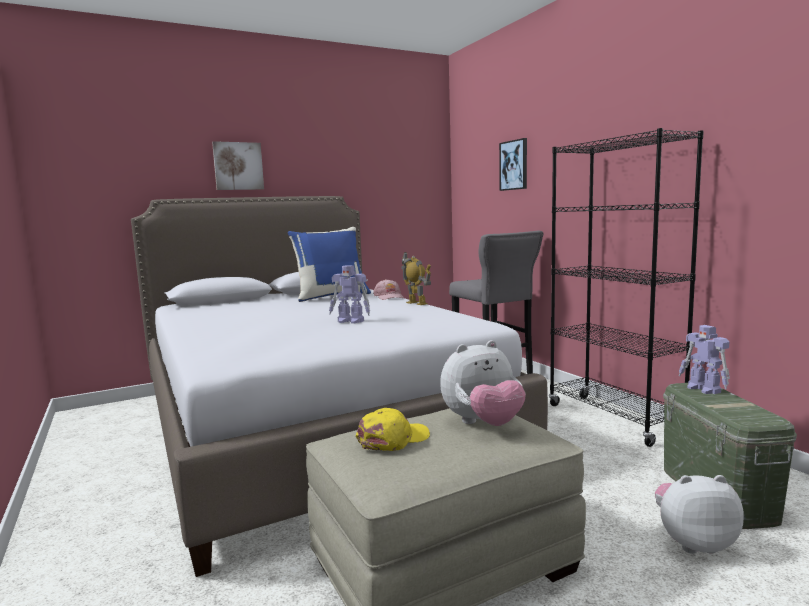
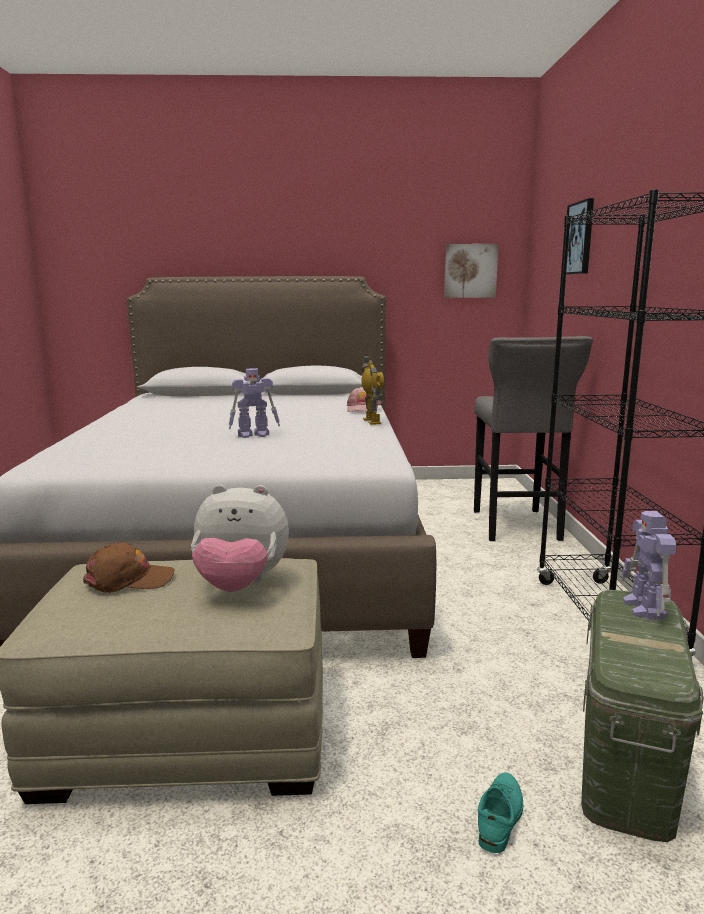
camera: 25 degrees right, 5 degrees up
picture [212,141,264,190] -> picture moved to [444,244,498,298]
blue pillow [288,227,371,302] -> none
toy robot [329,265,370,324] -> toy robot turned 60 degrees counterclockwise [229,368,280,438]
yellow cap [355,408,430,451] -> brown cap [83,543,174,593]
plush toy [655,475,744,554] -> turquoise shoe [478,772,523,853]

